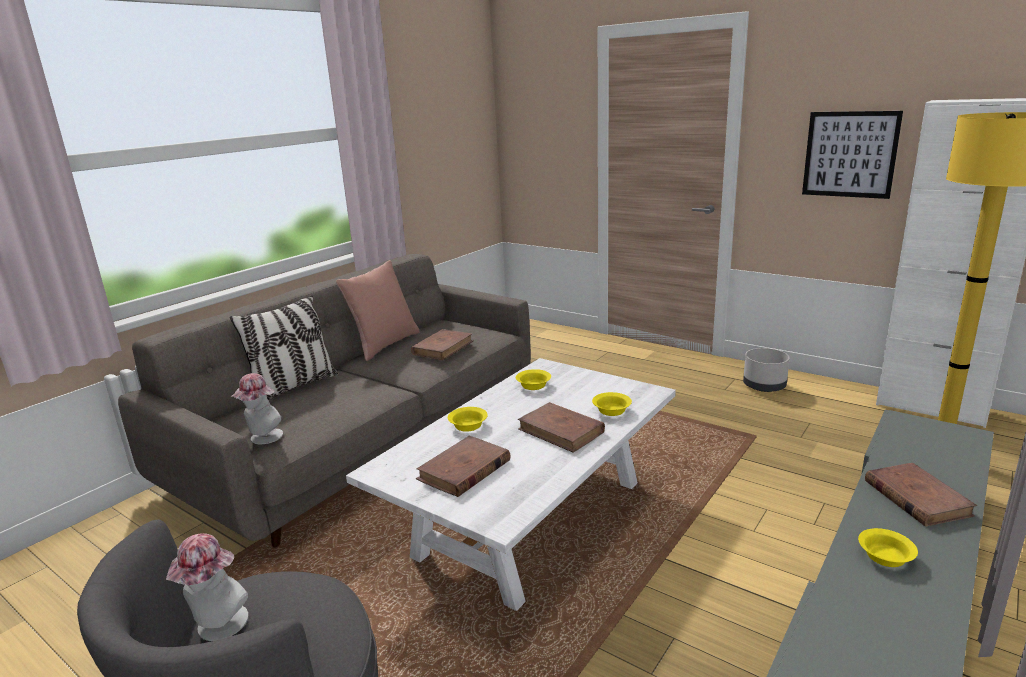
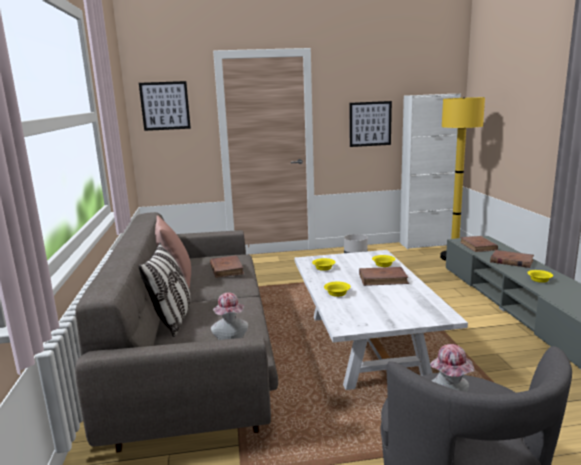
camera: 45 degrees left, 5 degrees down
brown book [416,436,511,497] -> brown book moved to [460,236,498,252]
none -> picture [139,81,191,131]

